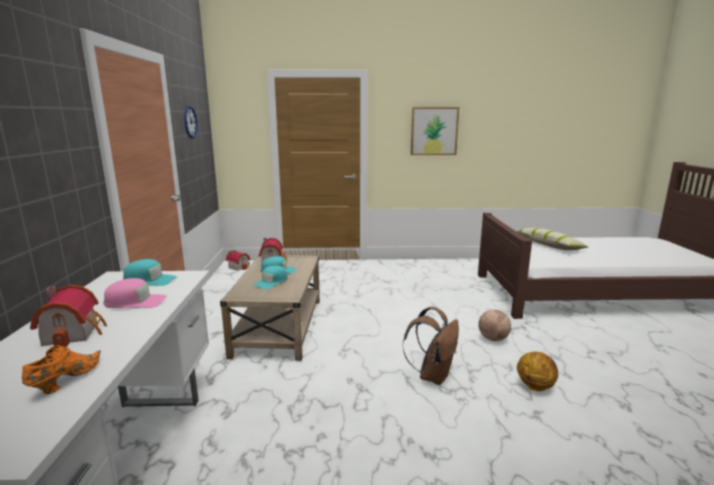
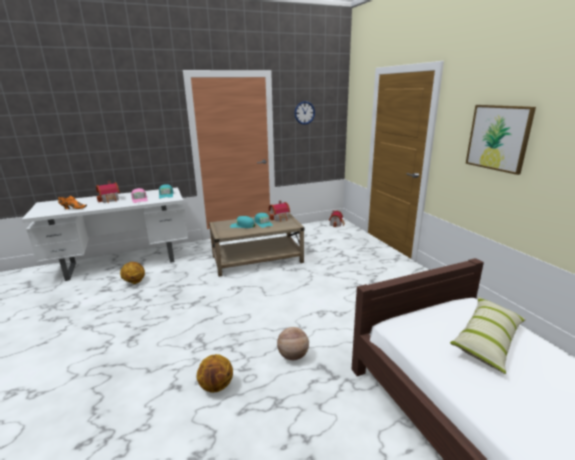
camera: 70 degrees right, 5 degrees up
brown backpack [403,307,459,385] -> none
none -> basketball [120,262,145,284]

